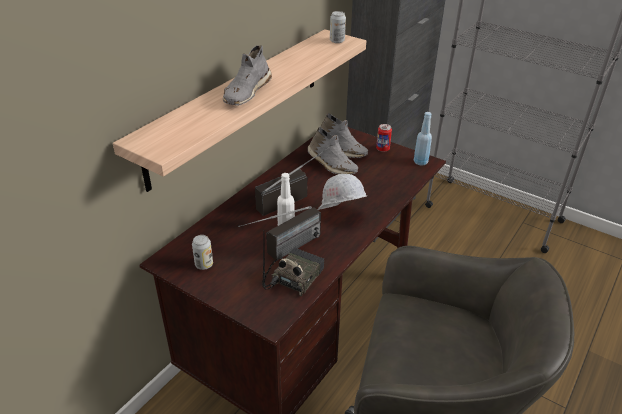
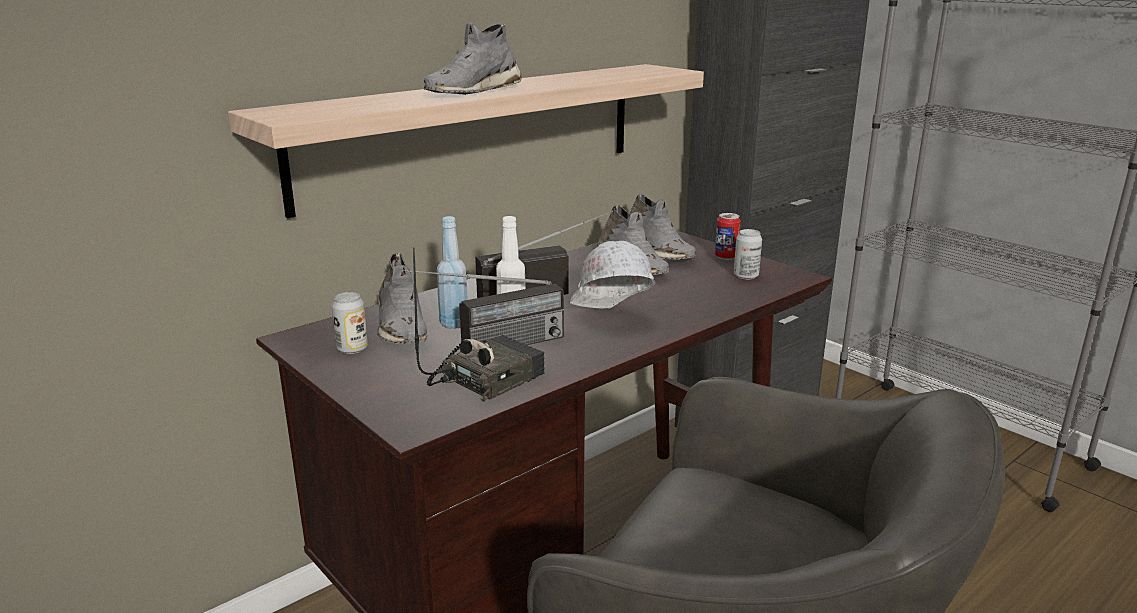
camera: 15 degrees right, 15 degrees down
can [330,11,346,43] -> can moved to [734,229,762,280]
blue bottle [414,112,432,165] -> blue bottle moved to [437,216,468,329]
none -> grey shoe [378,253,427,344]

